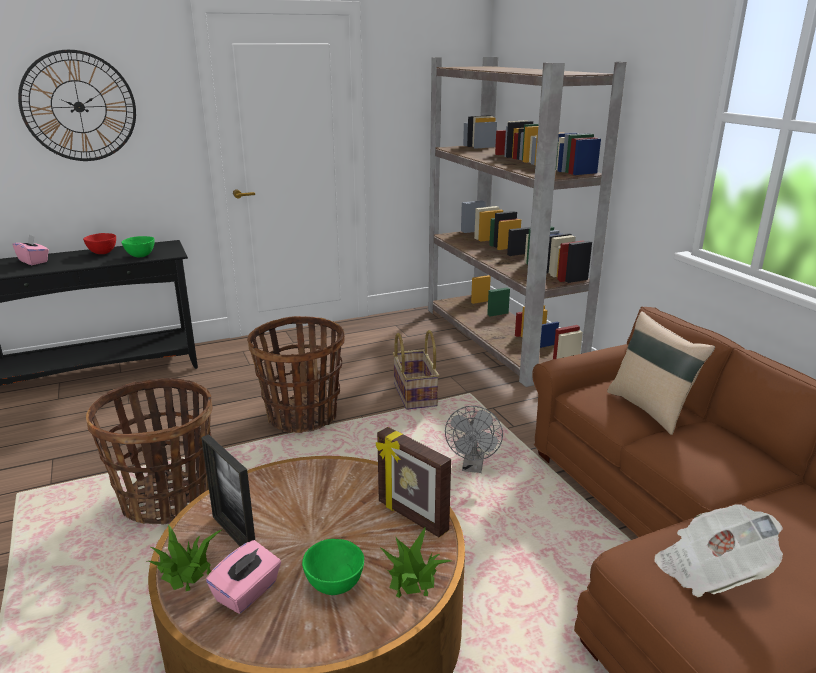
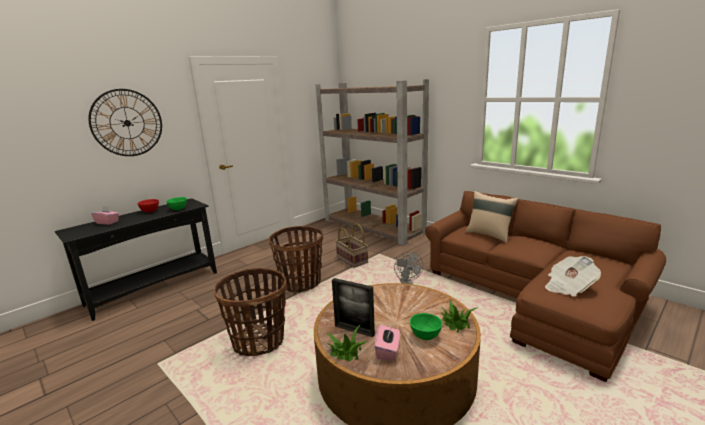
camera: 20 degrees left, 5 degrees down
picture frame [376,427,451,537] -> none

